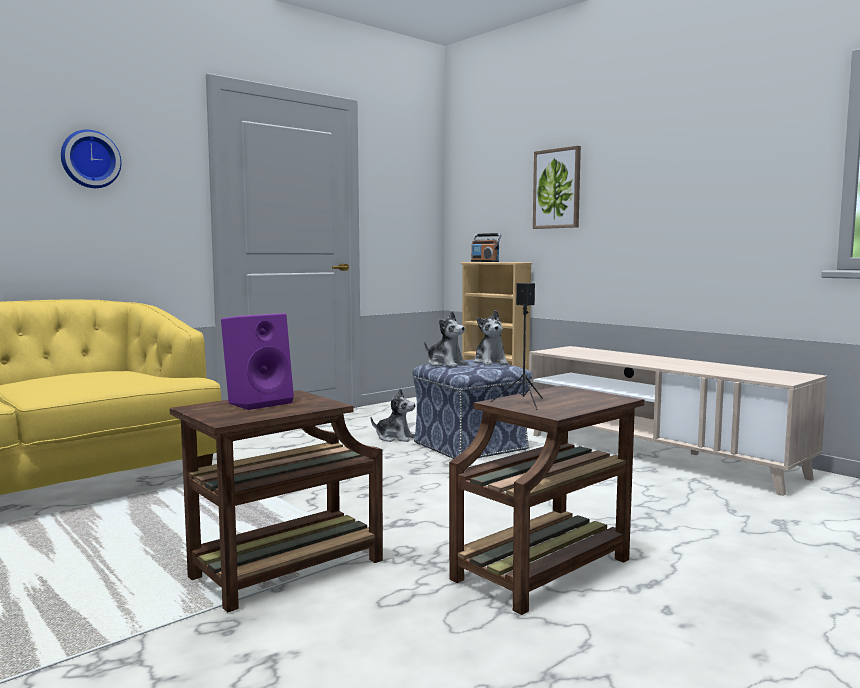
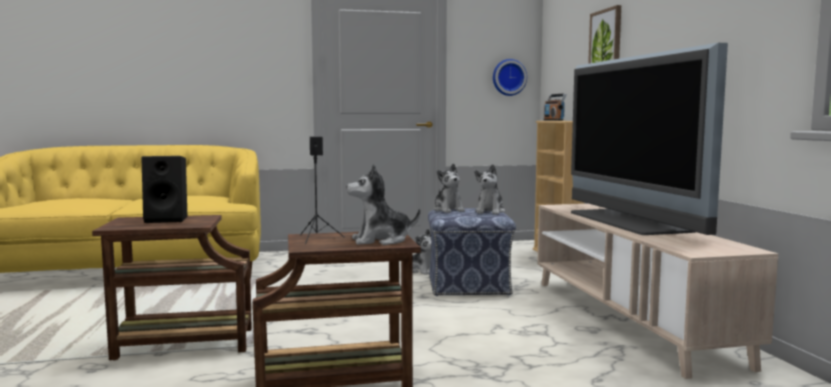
camera: 30 degrees right, 0 degrees up
wall clock [61,130,121,188] -> wall clock moved to [493,59,527,96]
purple speaker [221,313,294,410] -> black speaker [141,156,187,223]
none -> plush toy [346,164,420,245]
none -> television [571,43,728,235]

